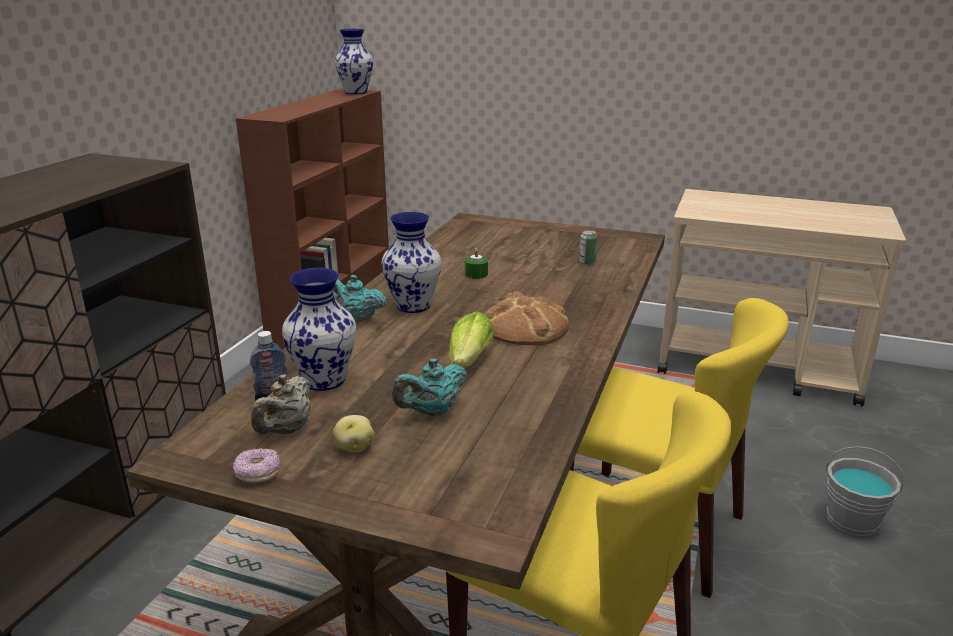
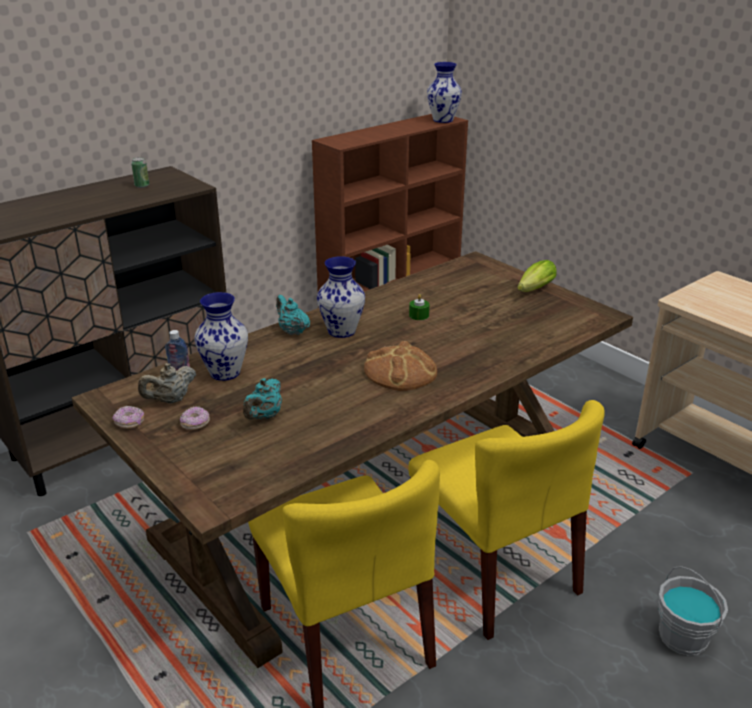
camera: 30 degrees right, 5 degrees up
potato [333,415,375,452] -> donut [180,406,210,430]
turquoise teapot [392,359,468,416] -> turquoise teapot turned 60 degrees counterclockwise [243,378,282,420]
lettuce [449,312,494,369] -> lettuce moved to [517,260,557,292]
can [579,230,598,265] -> can moved to [131,157,149,188]

